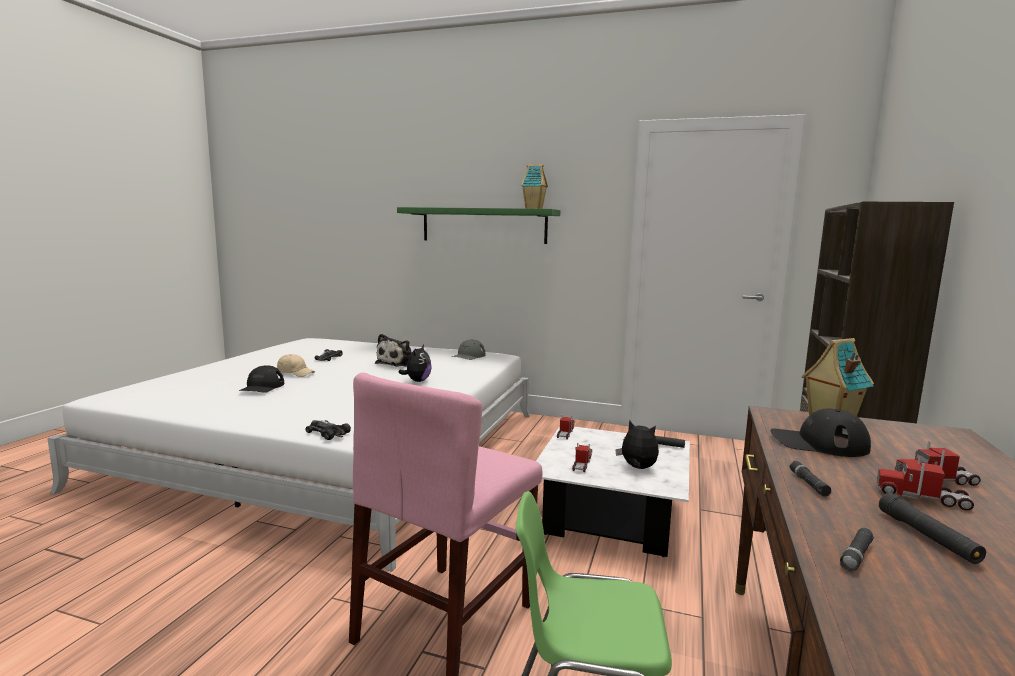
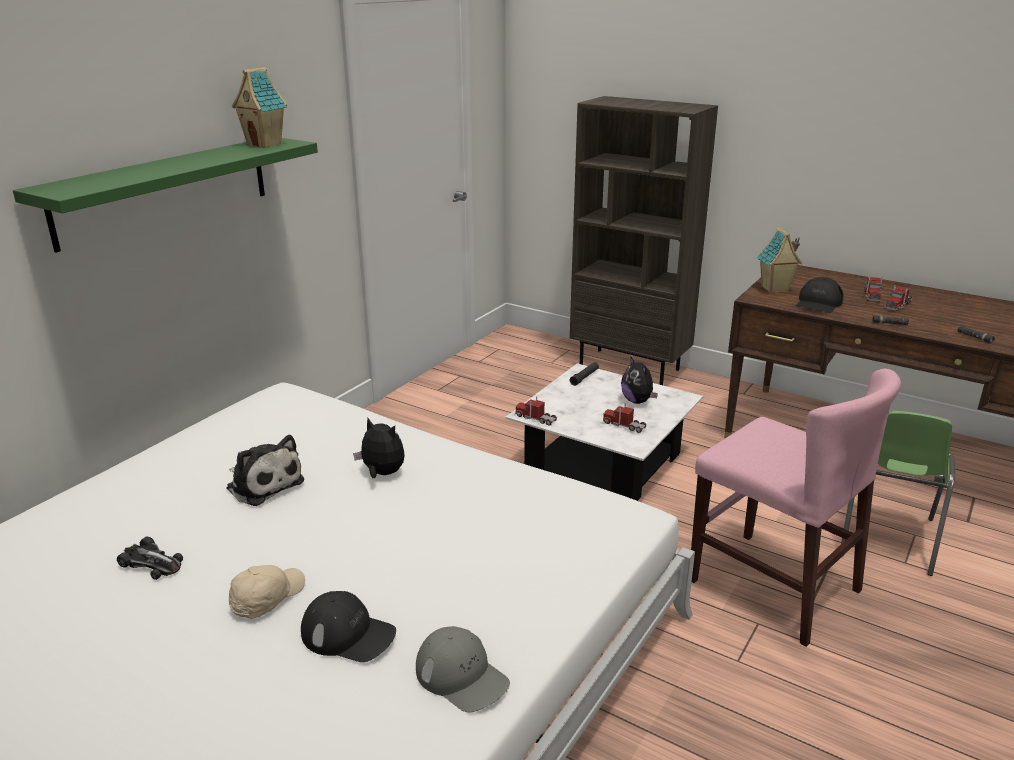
camera: 75 degrees left, 15 degrees up
toy car [305,420,351,440] -> none
grey cap [452,339,485,360] -> grey cap moved to [416,626,510,712]
plush toy [616,420,659,469] -> plush toy turned 75 degrees counterclockwise [621,356,658,404]
black flashlight [879,493,986,564] -> none

